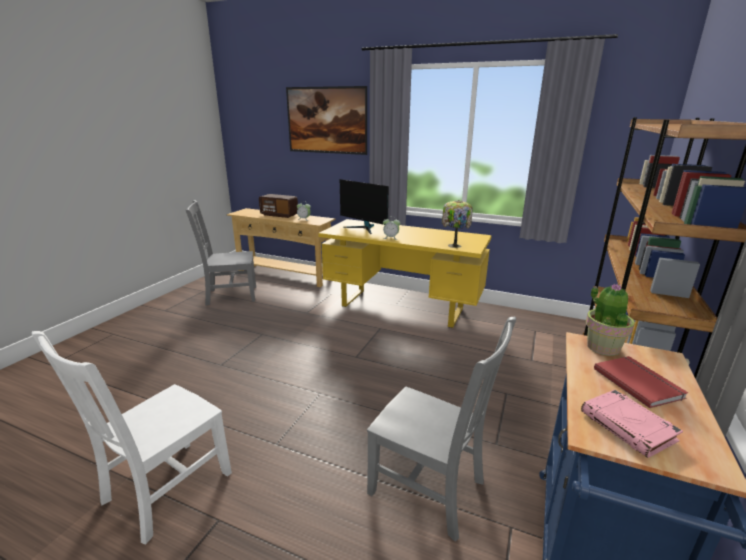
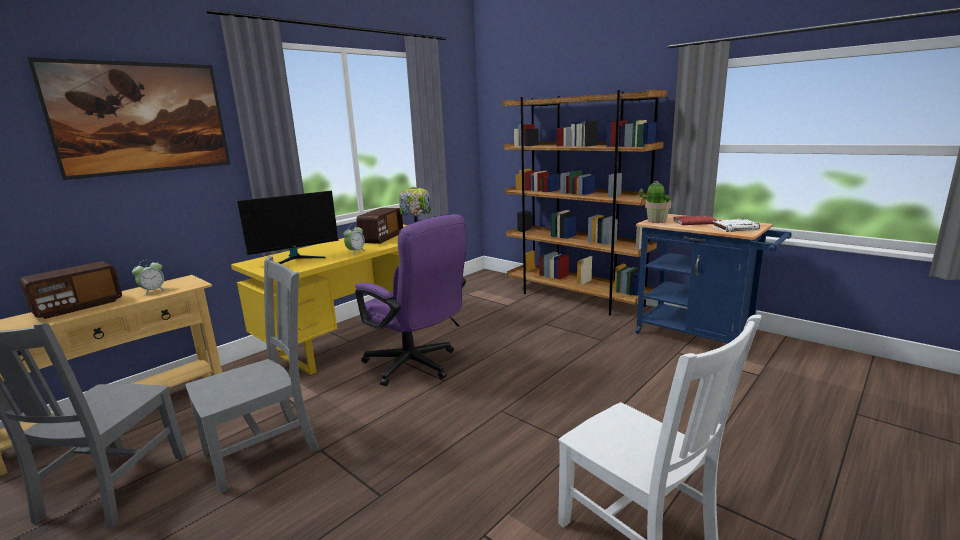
camera: 70 degrees left, 5 degrees down
grey chair [367,317,516,542] -> grey chair moved to [185,256,319,494]
pink book [581,390,683,458] -> white book [712,219,760,232]
none -> purple office chair [355,214,467,386]
none -> radio [357,208,403,244]

